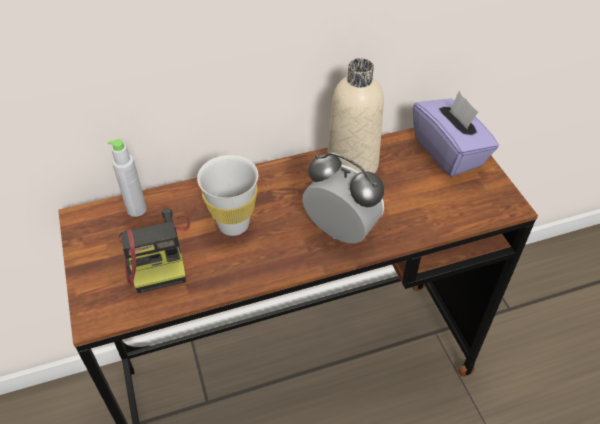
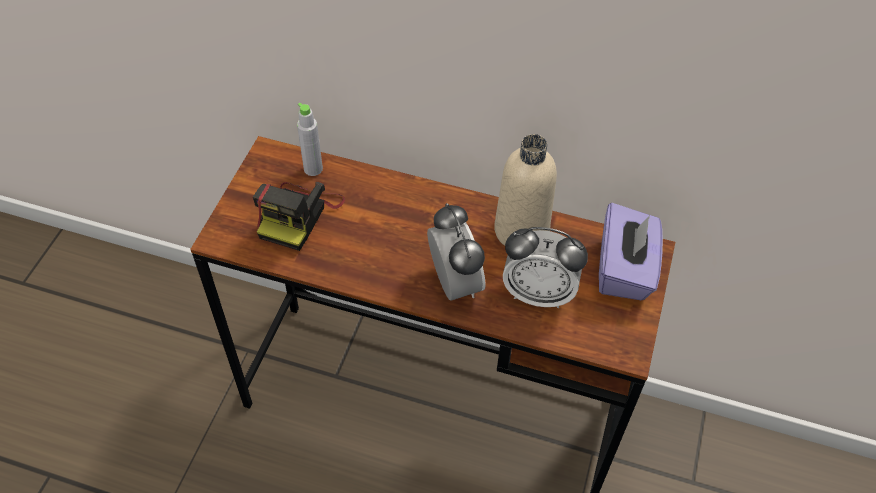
camera: 35 degrees right, 5 degrees up
white cup [197,155,258,236] -> none
none -> alarm clock [503,227,588,308]

